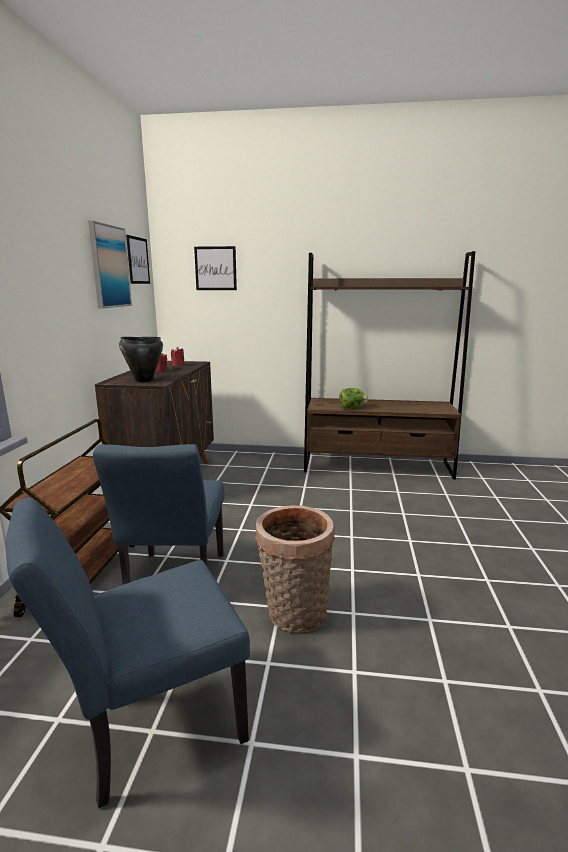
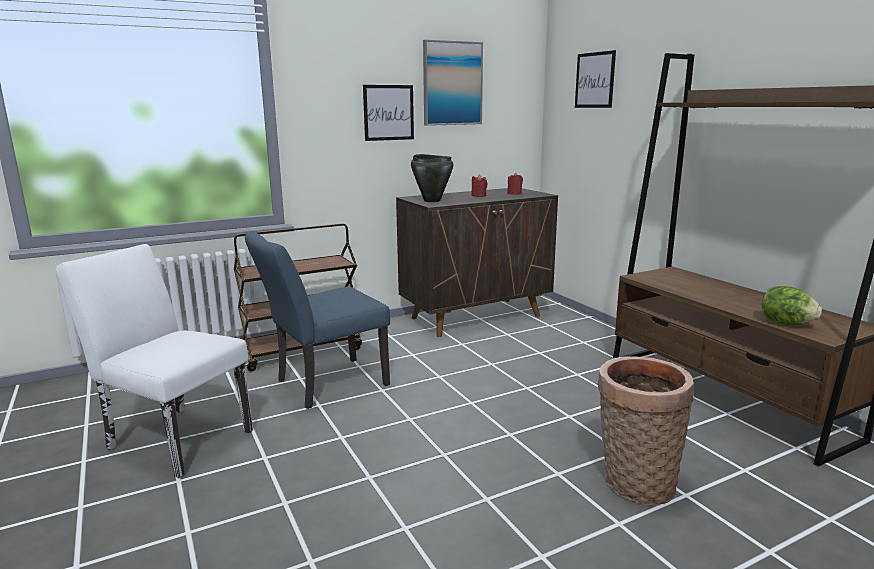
camera: 55 degrees right, 0 degrees up
blue chair [6,497,250,808] -> white chair [56,244,253,478]
picture [126,235,150,284] -> picture moved to [363,85,414,141]
basket [255,505,335,633] -> basket moved to [597,356,694,506]
lettuce [339,388,368,409] -> lettuce moved to [762,286,822,325]

